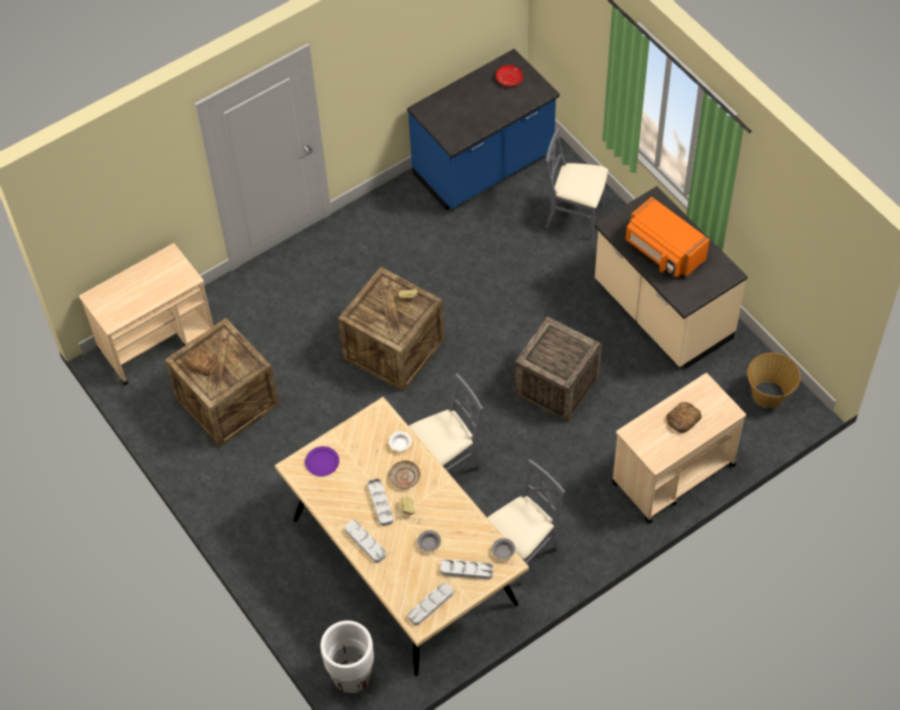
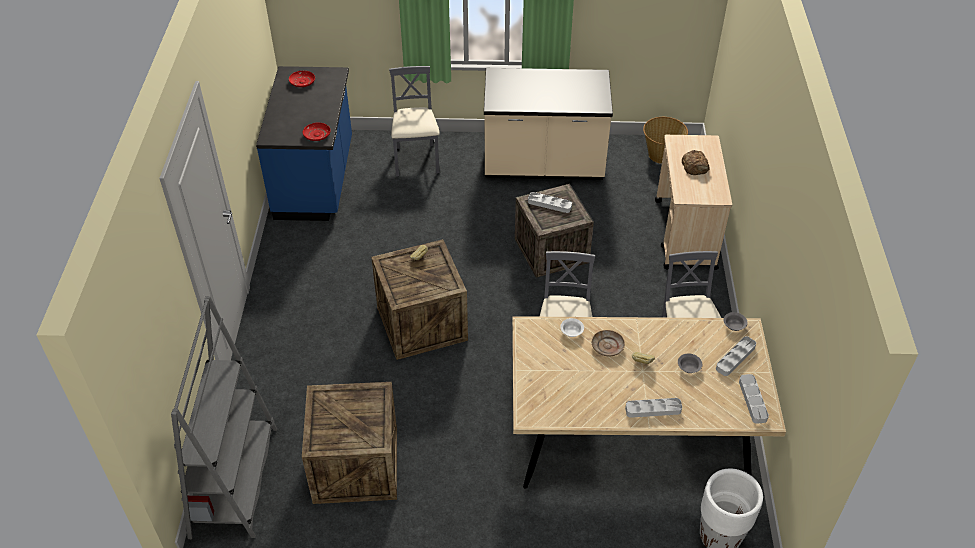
camera: 55 degrees left, 10 degrees down
beige cart [79,243,213,385] -> grey bookcase [171,296,277,539]
bread [185,347,218,376] -> none
purple plate [305,446,339,476] -> none
grey tray [368,478,394,526] -> grey tray moved to [528,192,572,213]
grey chair [545,128,608,241] -> grey chair turned 120 degrees clockwise [389,66,440,176]
orange microwave [626,197,710,278] -> none
none -> red plate [303,123,331,141]

